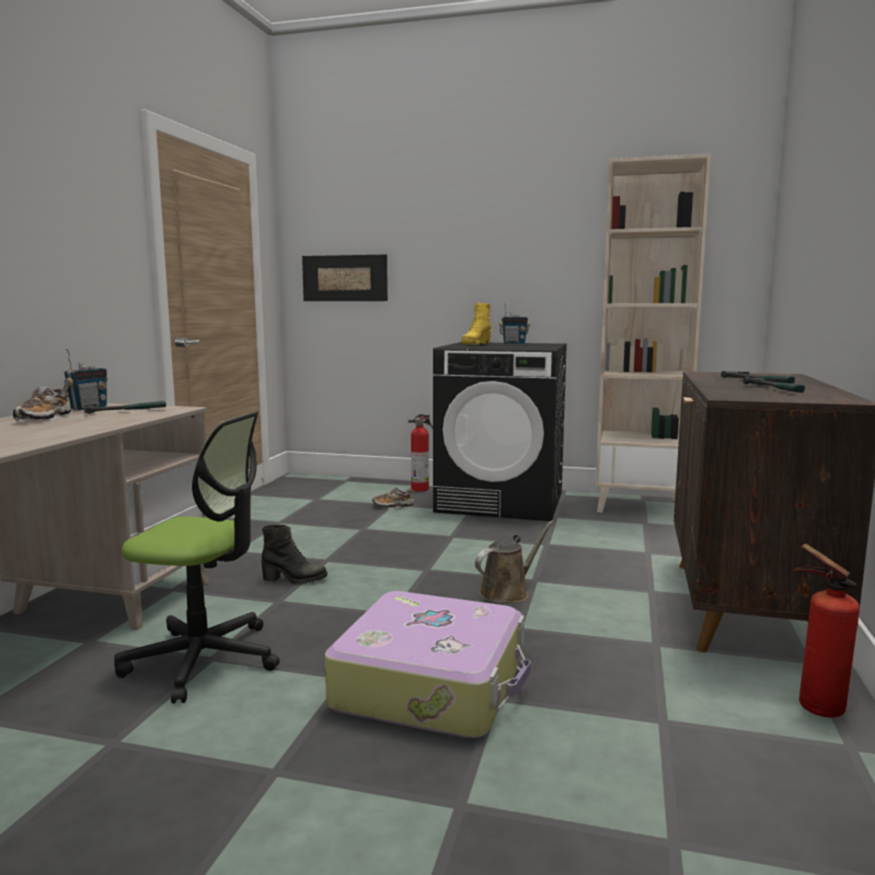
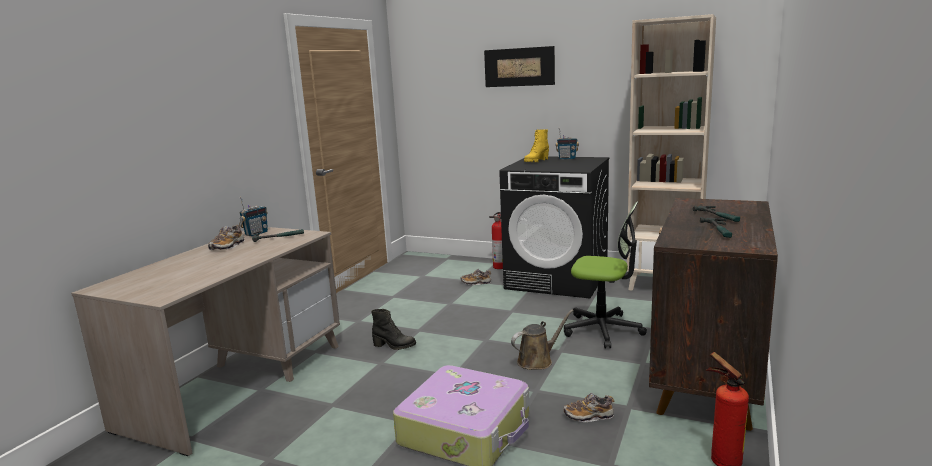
camera: 10 degrees right, 5 degrees up
office chair [114,412,280,704] -> office chair moved to [564,202,647,348]
picture [302,255,388,301] -> picture moved to [484,46,555,87]
none -> shoe [563,393,614,422]

